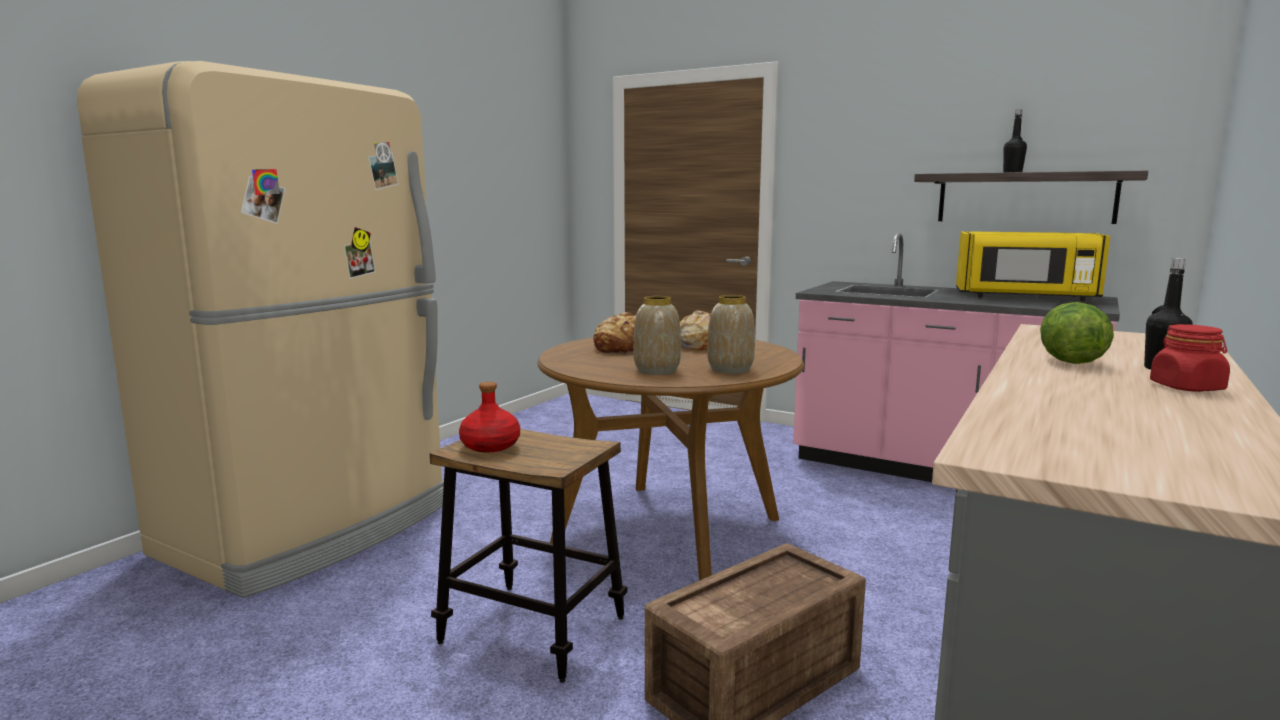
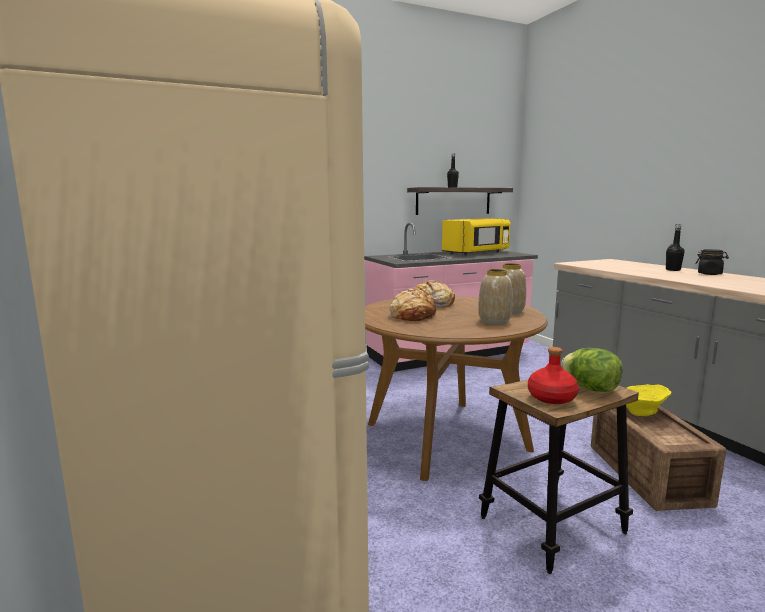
camera: 55 degrees left, 0 degrees up
lettuce [1040,302,1114,364] -> lettuce moved to [561,348,623,392]
red jar [1150,324,1230,392] -> black jar [695,249,729,275]
none -> yellow bowl [626,384,671,416]

